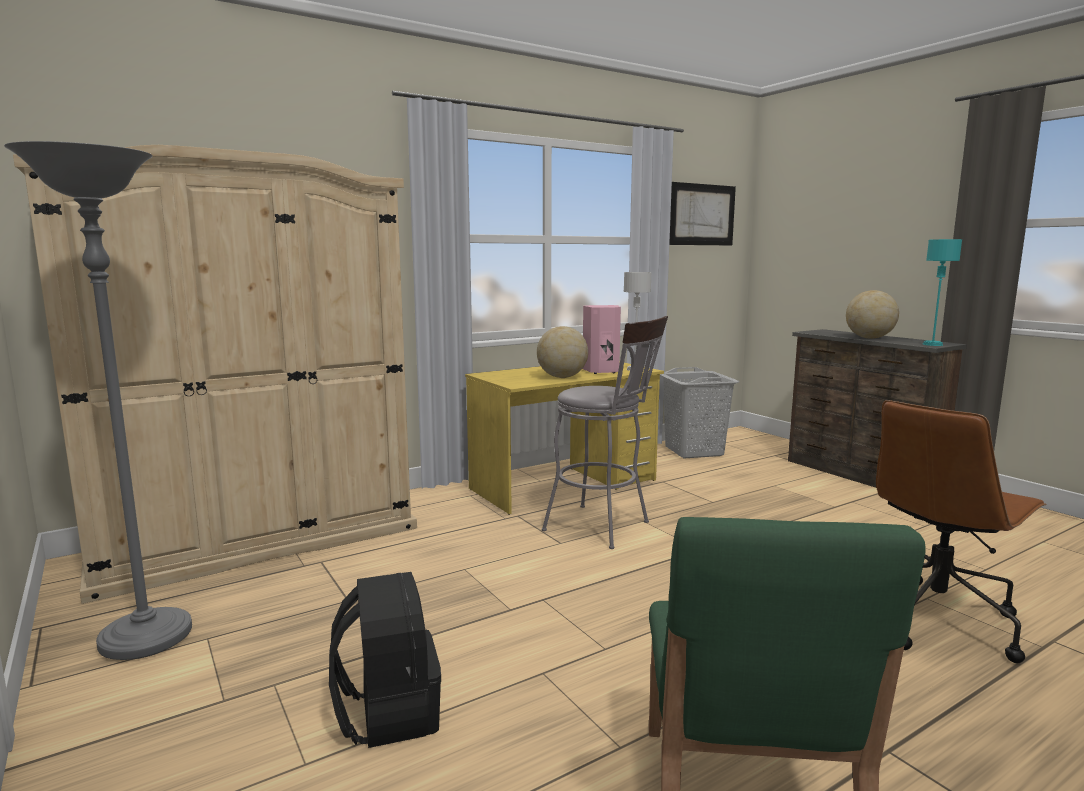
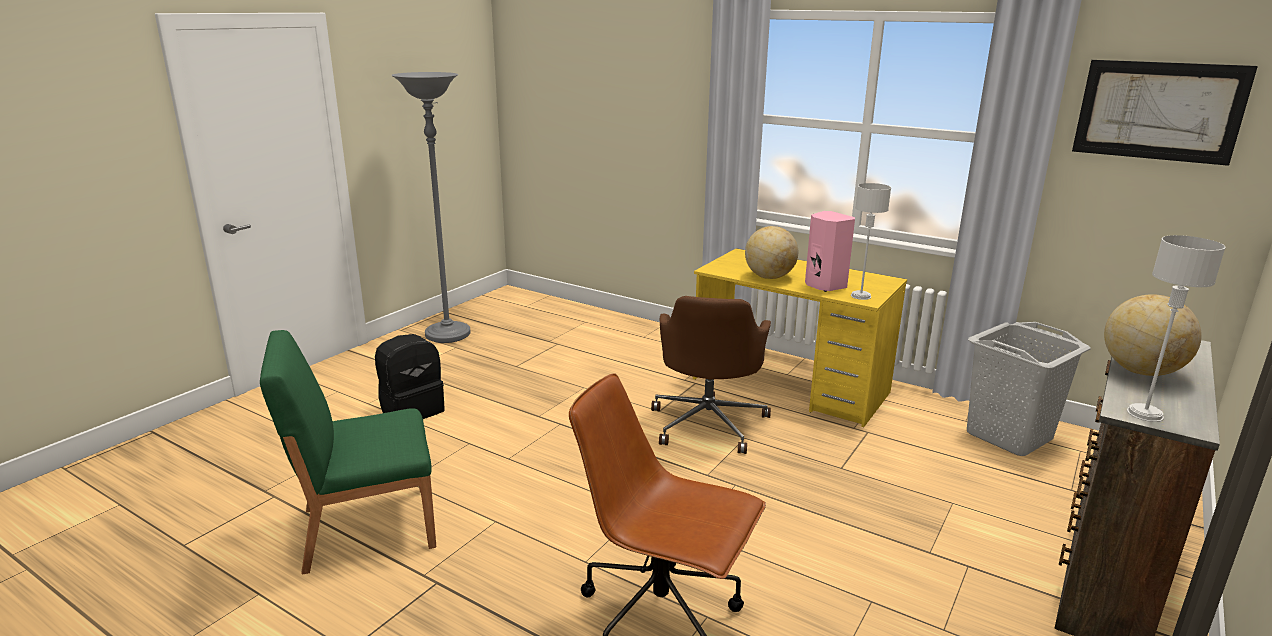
camera: 65 degrees right, 10 degrees up
beige wardrobe [13,145,417,604] -> none
grey stool [542,316,668,549] -> brown office chair [651,296,771,454]
turquoise table lamp [923,239,962,346] -> grey table lamp [1127,235,1226,422]

